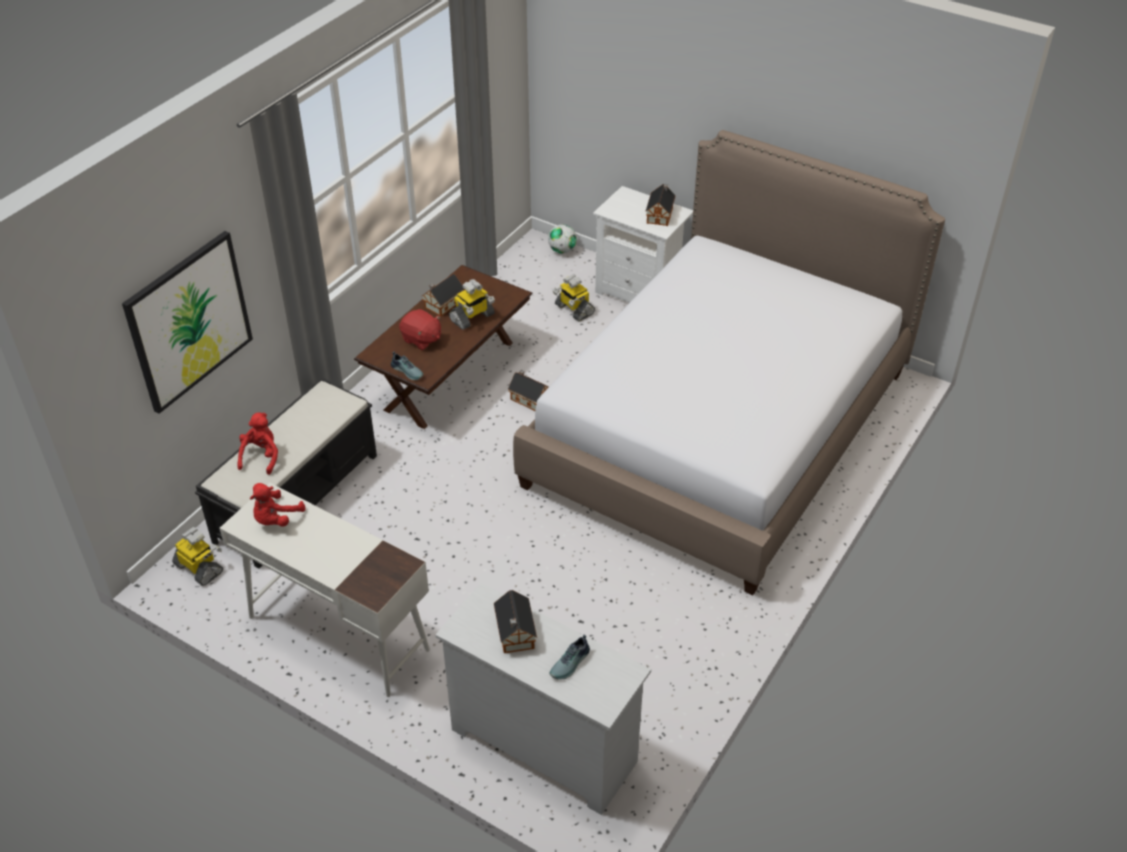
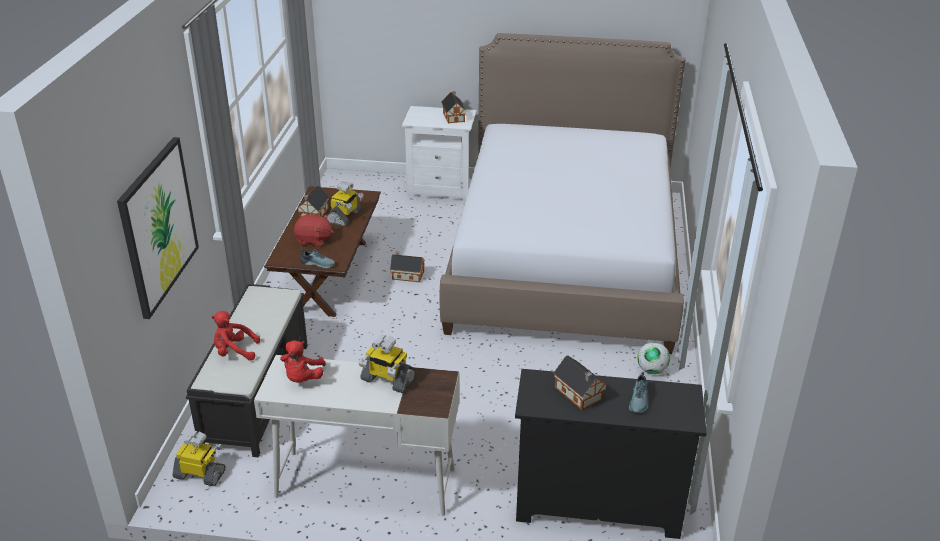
camera: 25 degrees left, 10 degrees down
red plush toy [237,413,278,475] -> red plush toy turned 75 degrees counterclockwise [212,311,260,361]
white dresser [436,583,651,815] -> black dresser [515,369,707,539]
football [548,224,577,253] -> football moved to [637,342,670,374]
toy robot [553,274,595,321] -> toy robot moved to [359,335,416,393]

